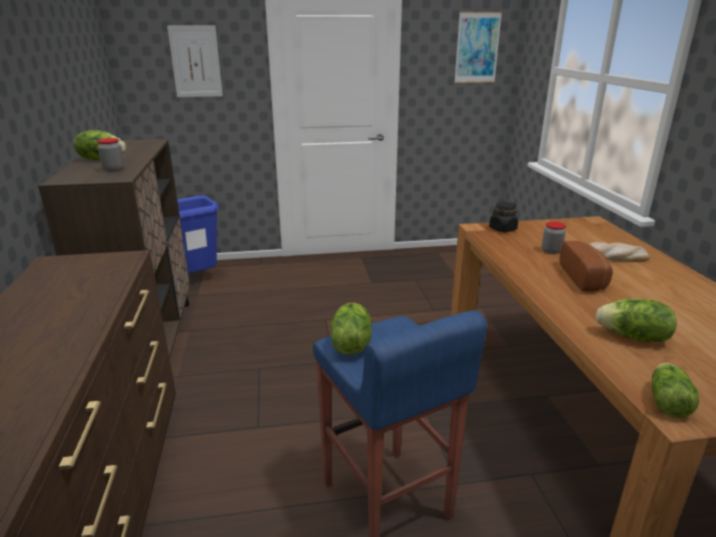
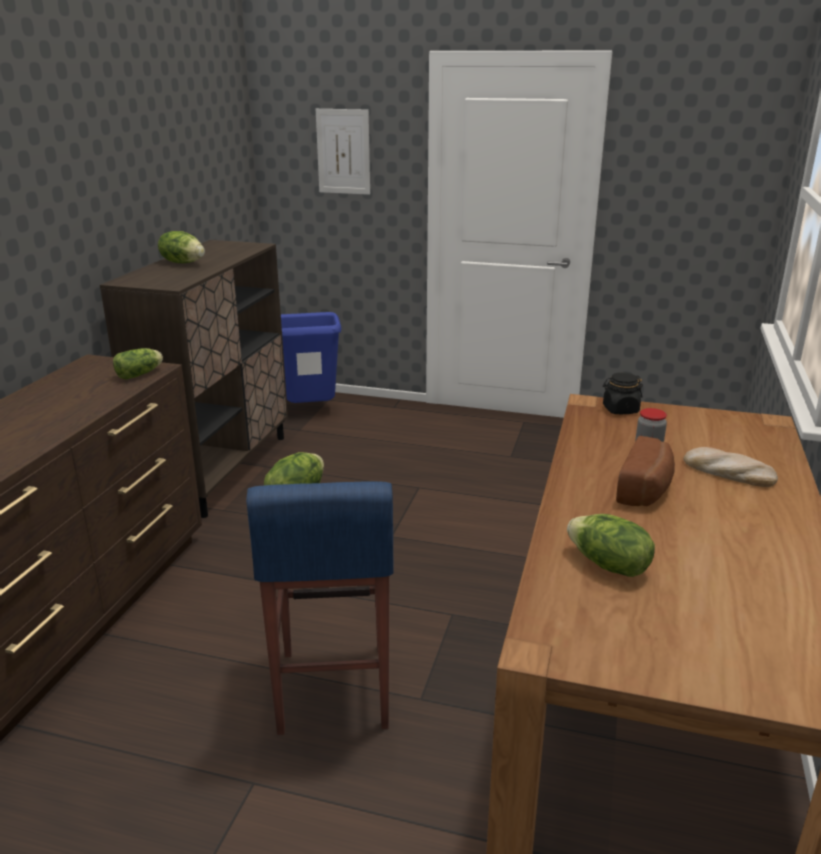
camera: 25 degrees right, 0 degrees up
jar [97,138,124,172] -> none
picture [454,12,502,83] -> none
lettuce [652,363,699,418] -> lettuce moved to [113,348,163,380]

